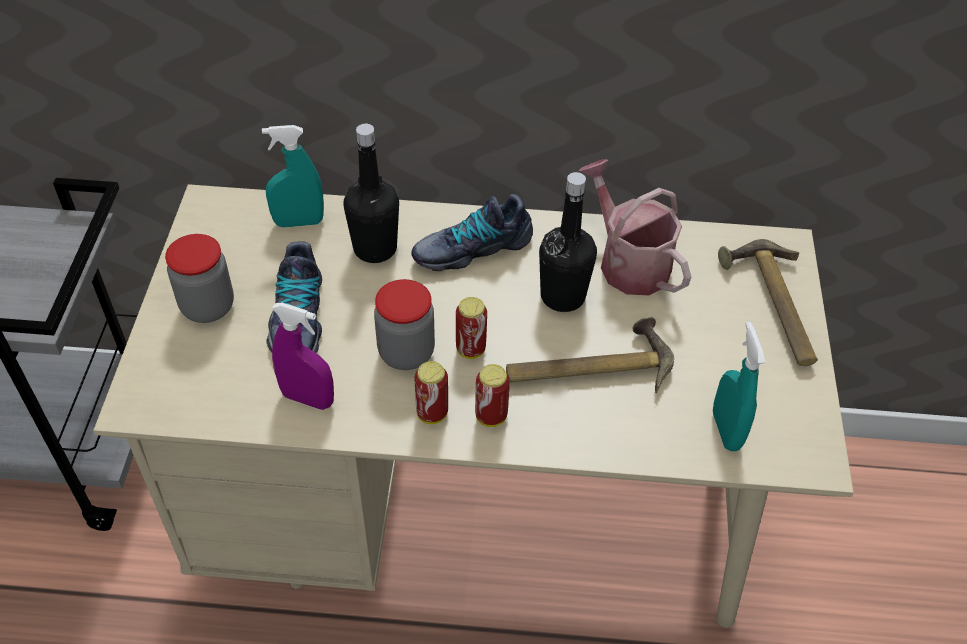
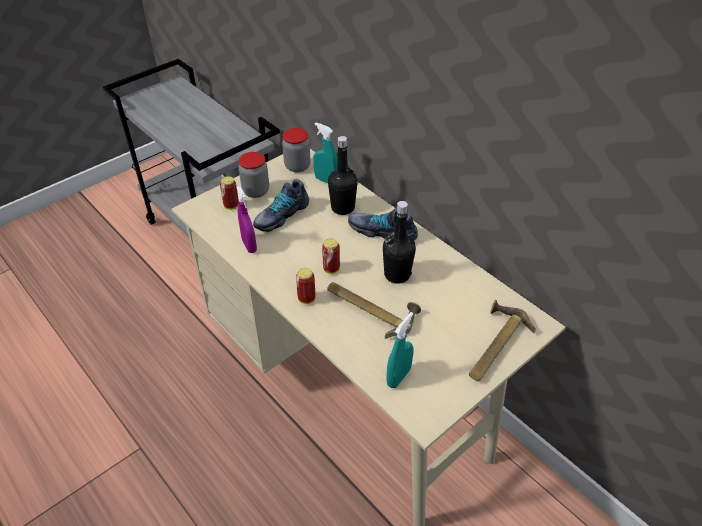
camera: 45 degrees right, 5 degrees down
jar [374,279,435,370] -> jar moved to [282,128,311,172]
can [414,361,448,424] -> can moved to [220,176,239,210]
watering can [578,159,691,295] -> none

